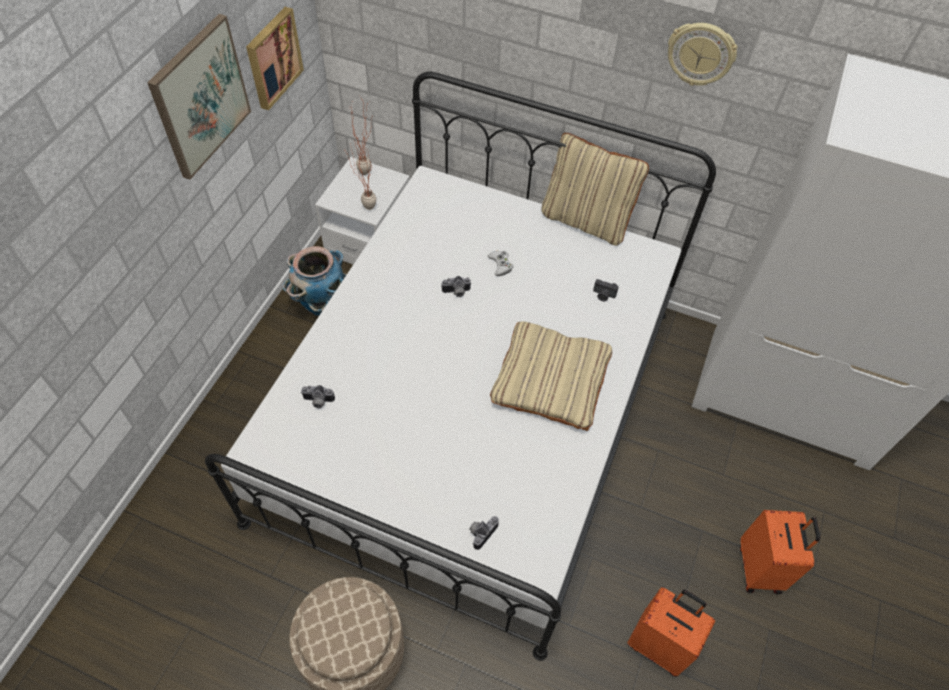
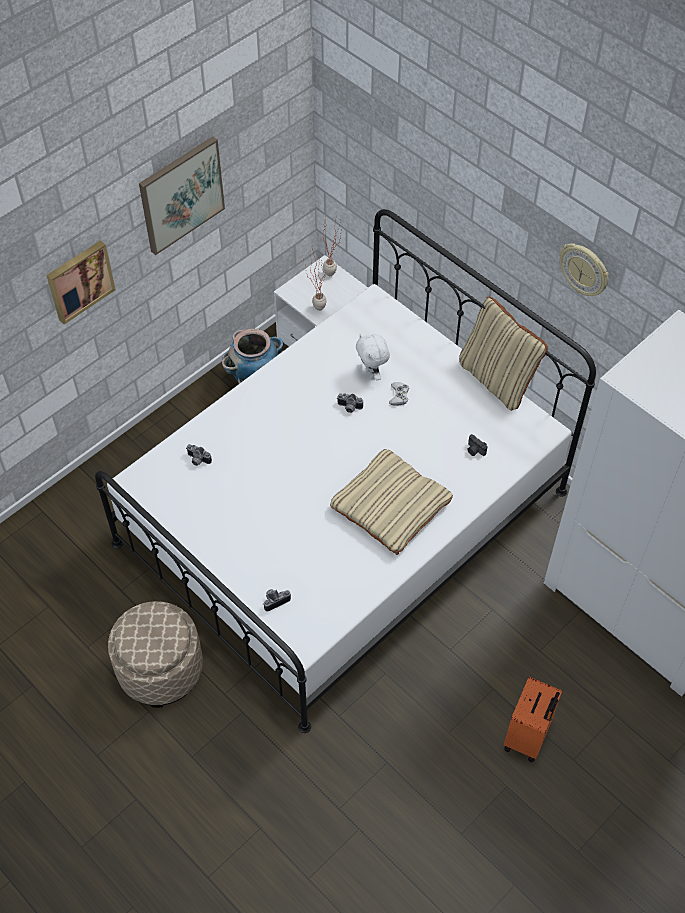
camera: 25 degrees right, 0 degrees up
picture [246,7,304,110] -> picture moved to [46,240,116,324]
orange suitcase [627,587,715,677] -> none
none -> white plush toy [356,334,390,380]

